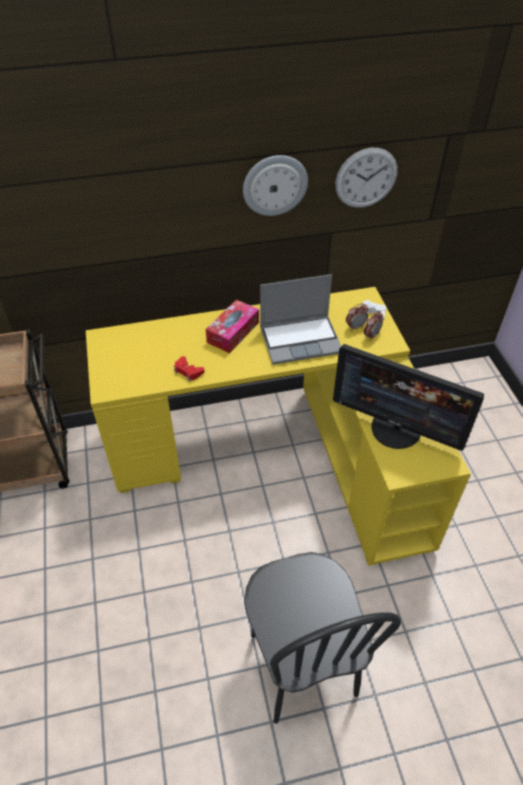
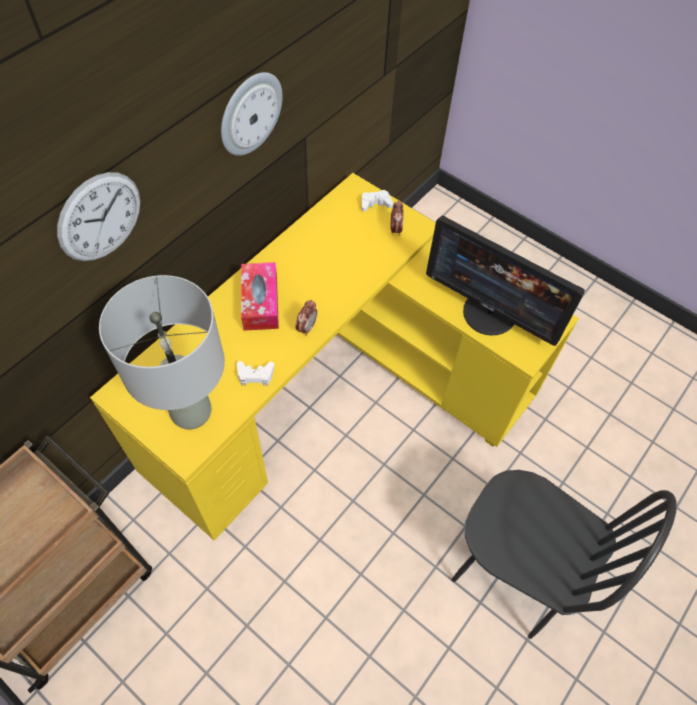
camera: 40 degrees left, 10 degrees up
red game controller [174,356,205,382] -> white game controller [237,361,275,386]
laptop [260,274,341,364] -> none
monitor [333,344,484,450] -> monitor turned 45 degrees clockwise [426,215,585,346]
wall clock [335,148,398,208] -> wall clock moved to [57,172,140,261]
alarm clock [346,303,368,331] -> alarm clock moved to [296,300,317,336]
none -> grey table lamp [99,275,225,430]

